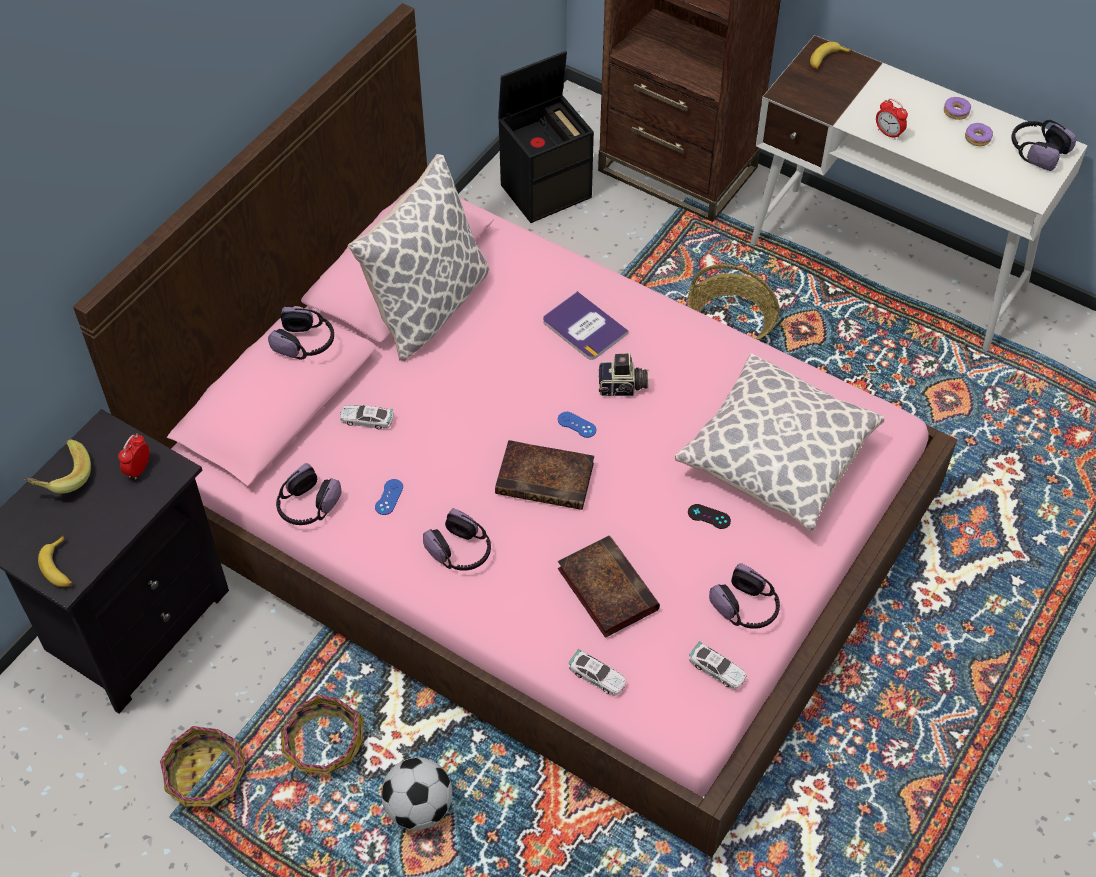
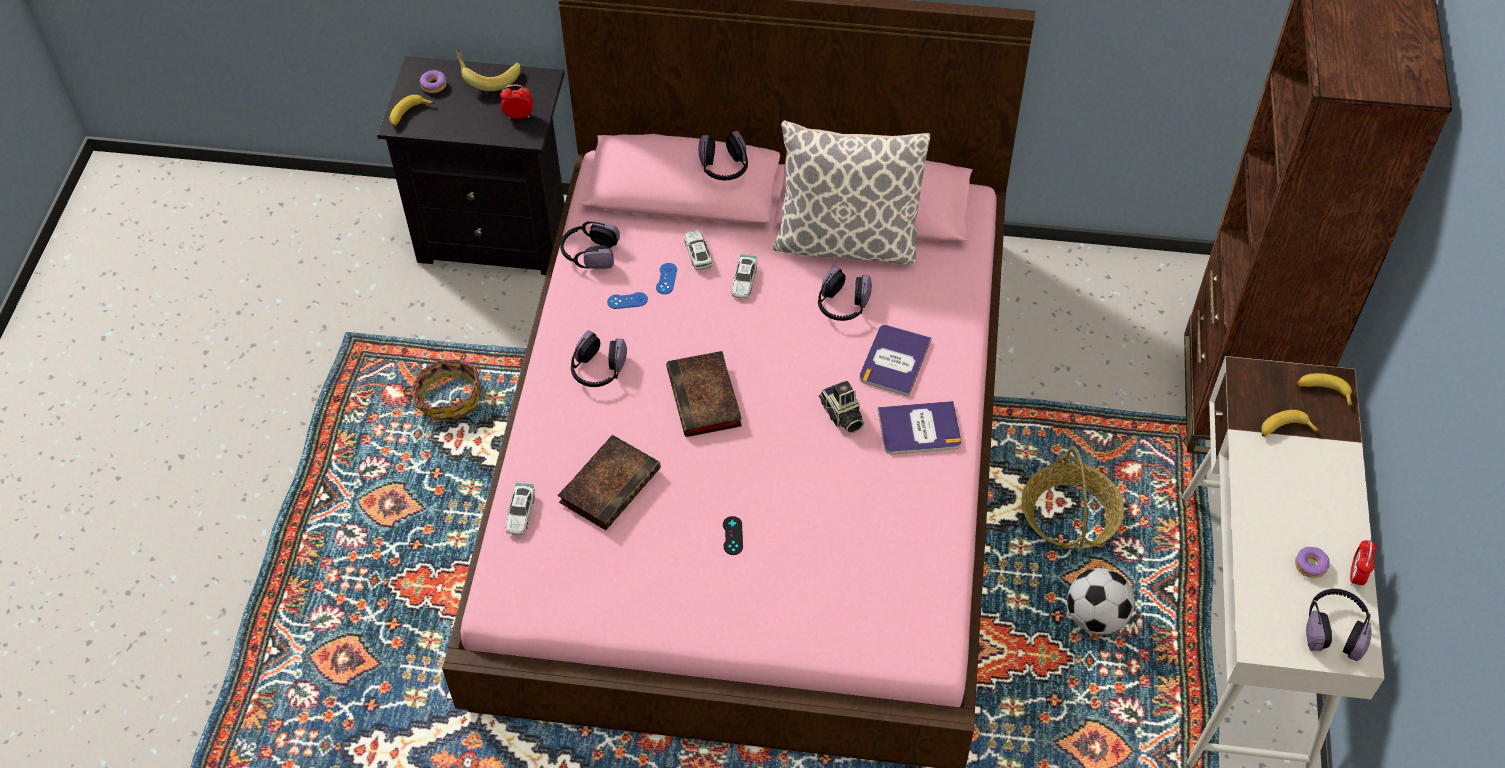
camera: 65 degrees right, 0 degrees up
basket [160,726,245,807] -> none
football [381,757,452,830] -> football moved to [1067,568,1135,635]
black storage box [498,51,594,223] -> none
blue game controller [558,412,596,438] -> blue game controller moved to [656,263,677,294]
pillow [675,353,884,532] -> none
toy car [689,641,747,690] -> toy car moved to [731,254,757,299]
headphones [709,563,780,629] -> headphones moved to [818,266,872,321]
alarm clock [876,99,908,140] -> alarm clock moved to [1350,540,1376,587]
donut [944,97,971,120] -> donut moved to [420,70,447,93]
none -> book [878,401,961,454]
none -> banana [1261,410,1320,437]

